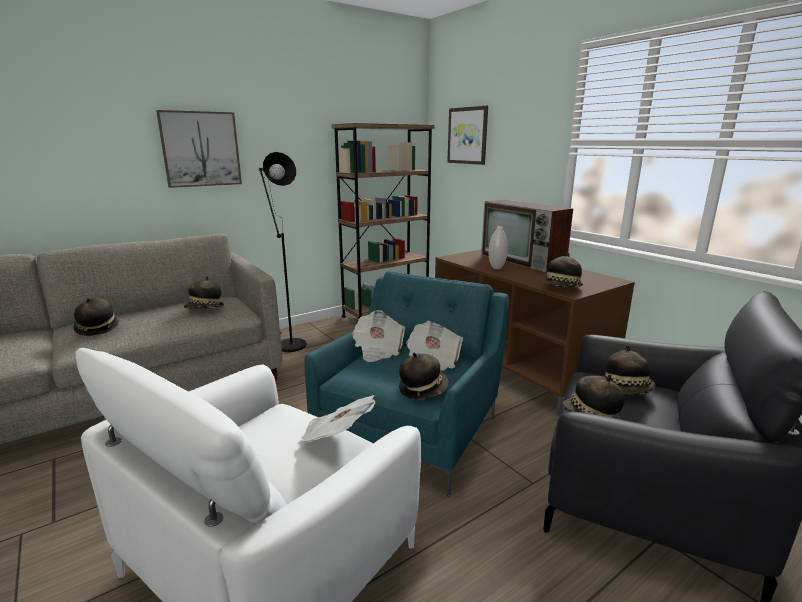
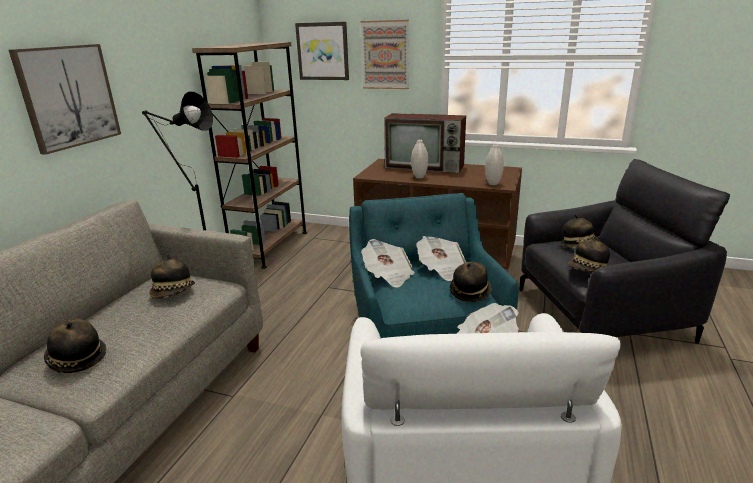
camera: 35 degrees left, 5 degrees up
hat [542,252,583,288] -> white vase [485,144,504,185]
none -> picture [360,20,409,89]

